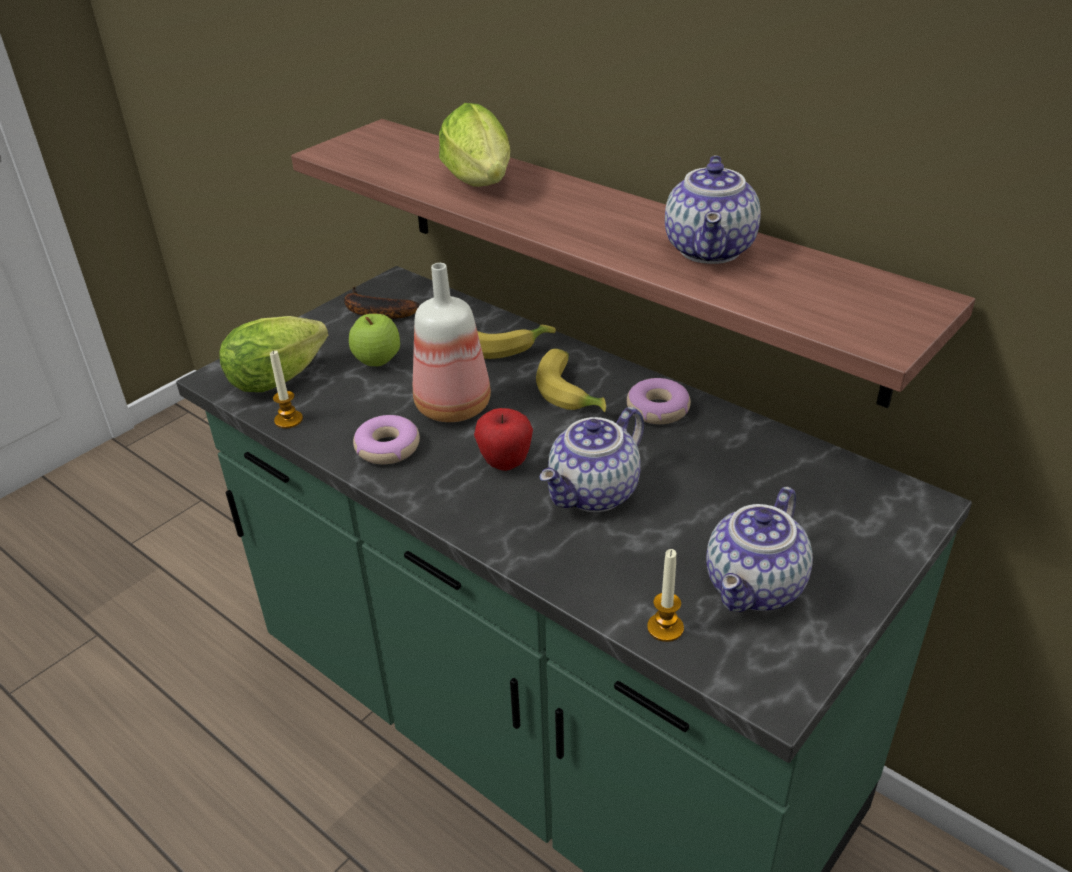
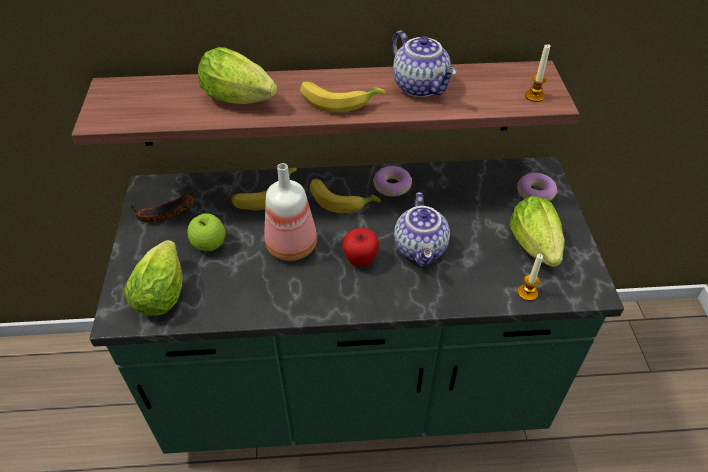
camera: 45 degrees left, 10 degrees up
candle [270,351,303,428] -> candle moved to [525,44,550,102]
donut [353,415,420,464] -> donut moved to [517,173,557,201]
teapot [706,487,813,612] -> lettuce [510,196,565,267]
none -> banana [300,81,386,113]

